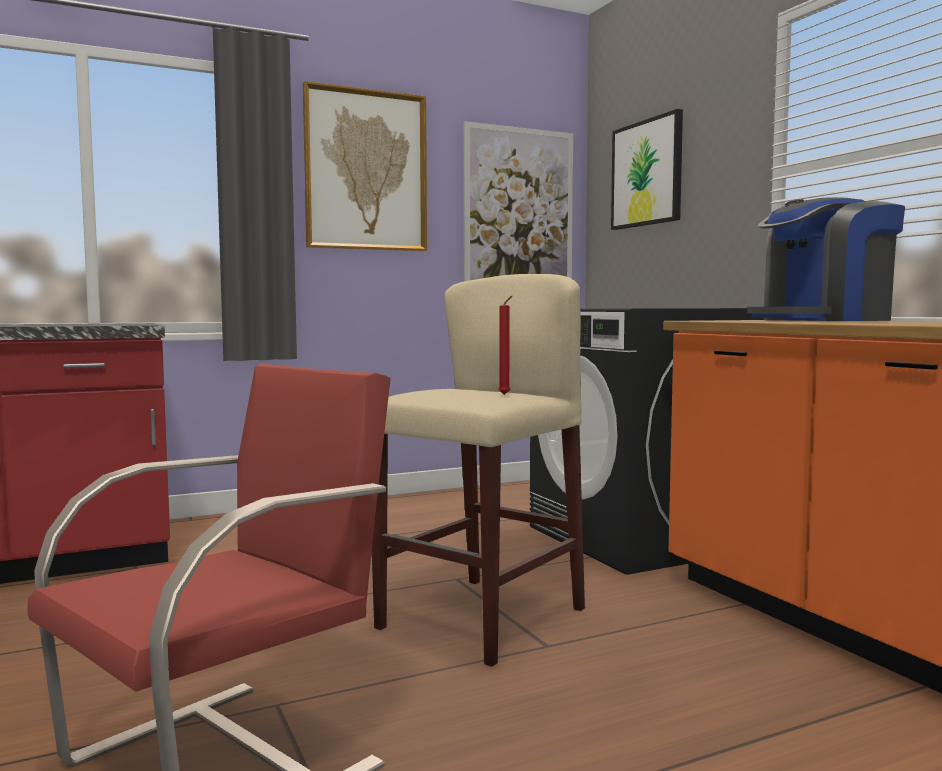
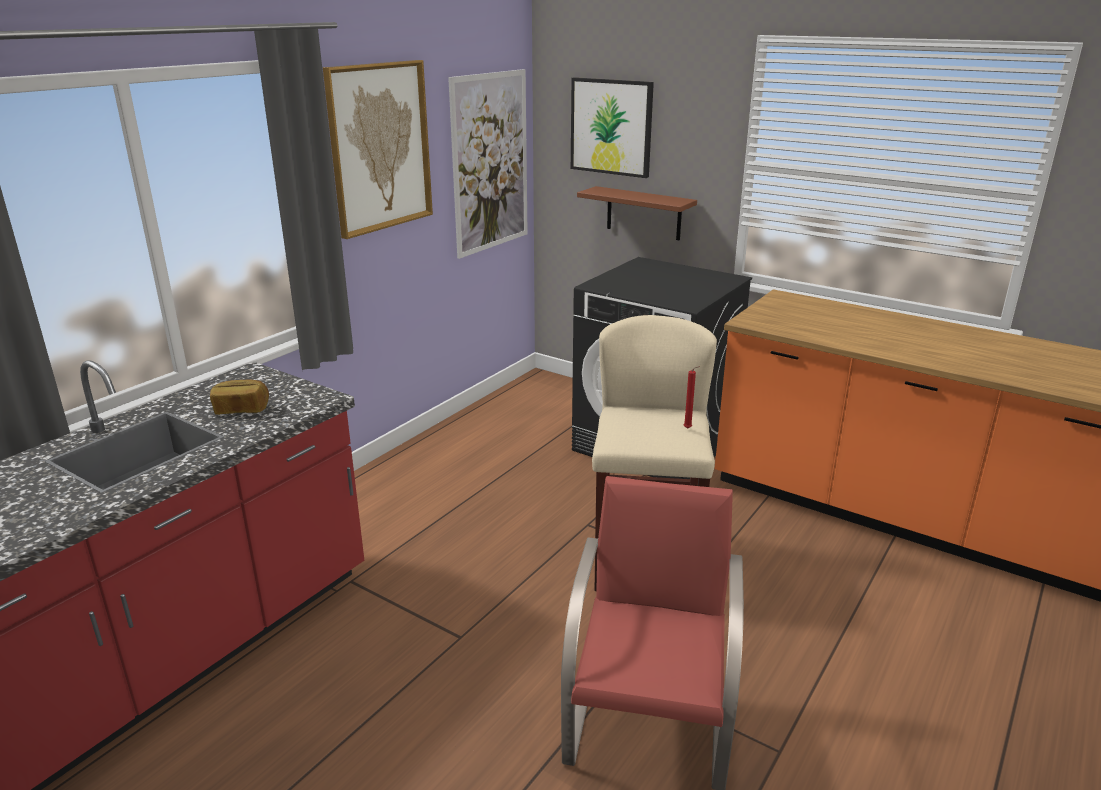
camera: 30 degrees left, 20 degrees up
coffee machine [747,197,905,321] -> none
none -> bread [210,380,269,415]
none -> brown shelf [577,186,697,240]

